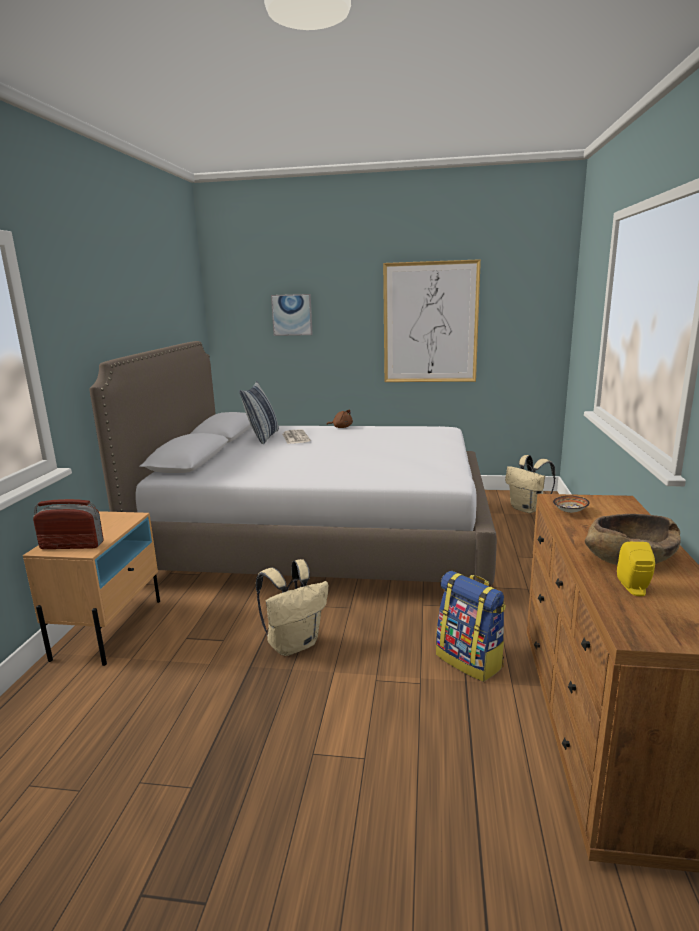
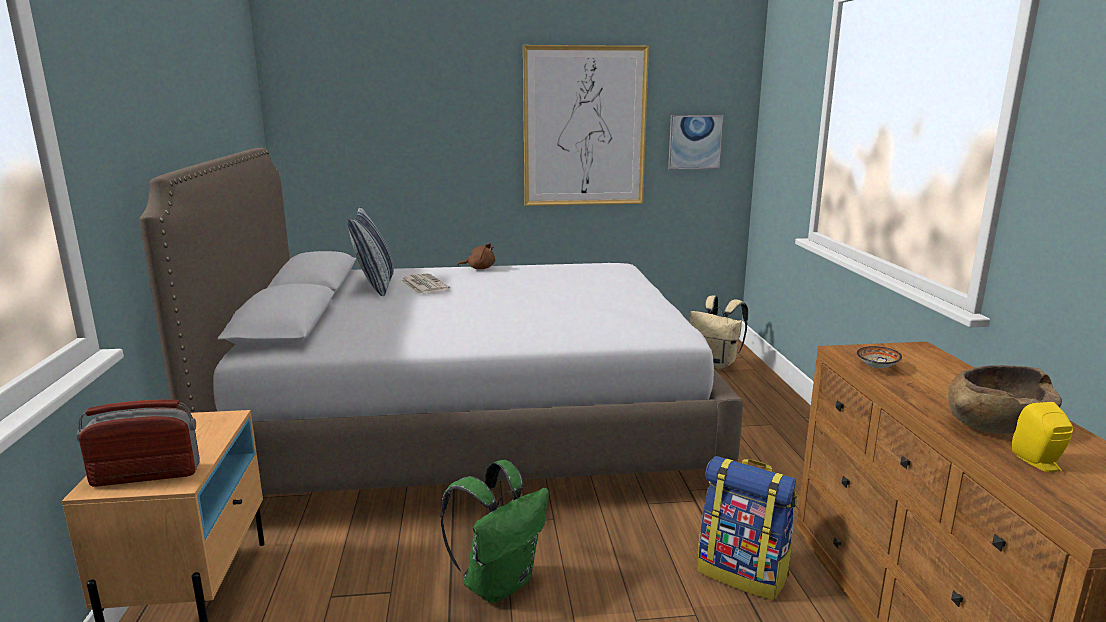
camera: 15 degrees left, 0 degrees up
beige backpack [256,559,328,656] -> green backpack [441,460,549,603]
picture [271,294,313,336] -> picture moved to [668,115,724,170]

